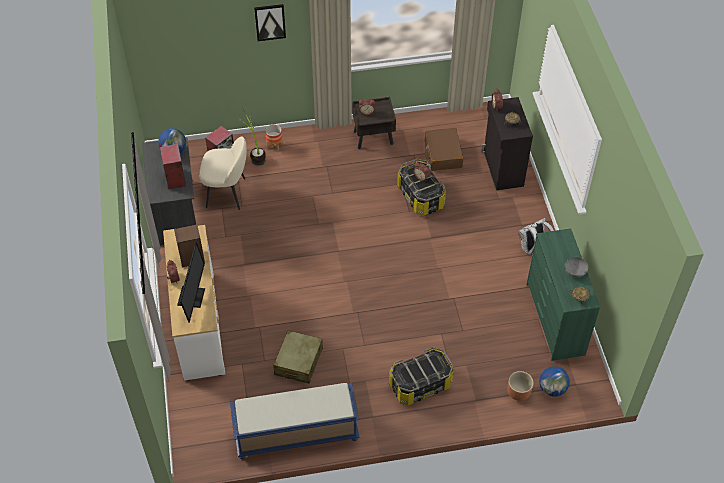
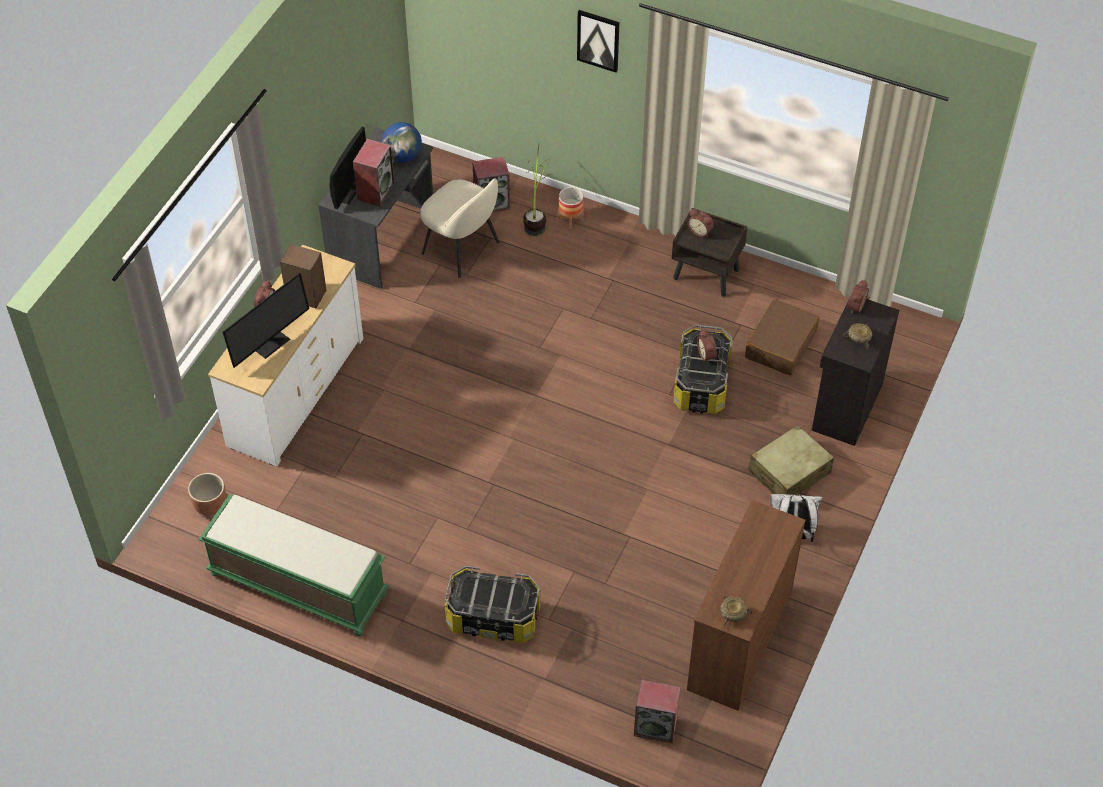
camera: 35 degrees right, 0 degrees up
blue bench [230,383,359,459] -> green bench [198,494,389,636]
beige suitcase [273,330,323,384] -> beige suitcase moved to [749,425,834,495]
brown planter [507,371,534,401] -> brown planter moved to [188,473,227,516]
green dresser [526,229,600,361] -> brown dresser [687,500,806,711]
globe [539,366,570,397] -> speaker [634,680,681,743]
grey bowl [565,257,588,277] -> none
none -> monitor [329,127,366,209]

